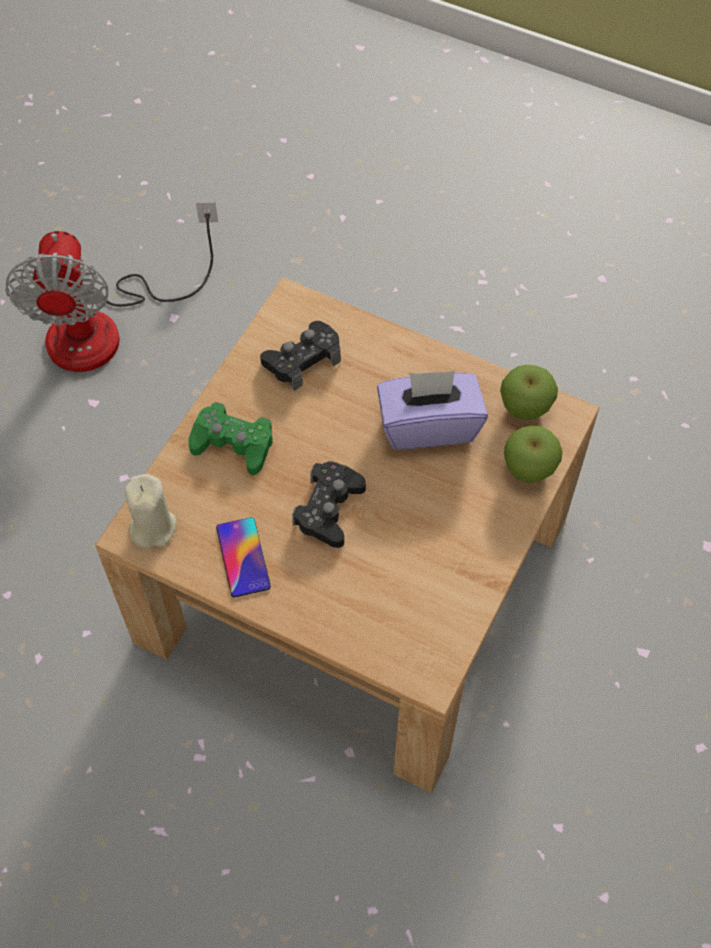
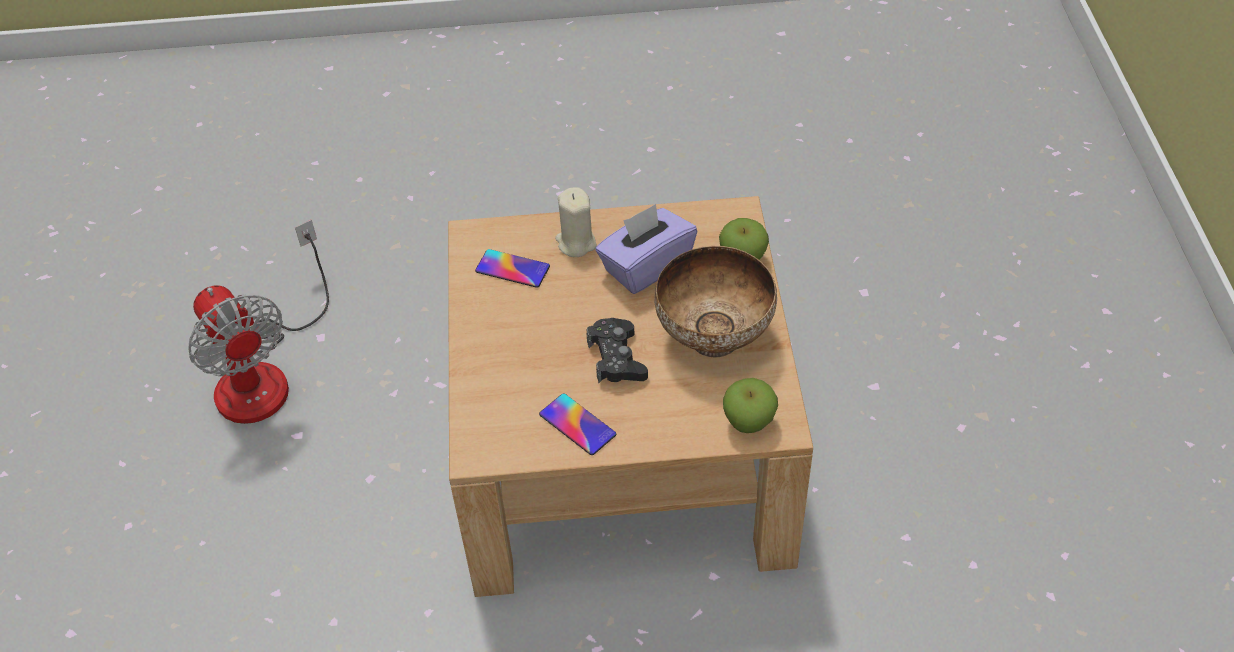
camera: 30 degrees left, 10 degrees down
beige candle [124,474,177,548] -> beige candle moved to [555,187,597,257]
green game controller [188,402,273,475] -> none
black game controller [260,321,341,391] -> phone [475,249,550,288]
apple [500,365,558,420] -> apple moved to [723,378,778,433]
none -> bowl [654,246,777,357]

